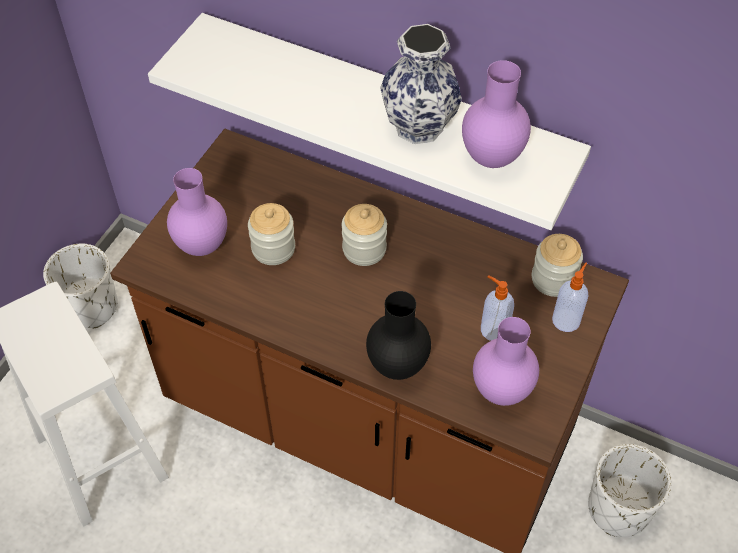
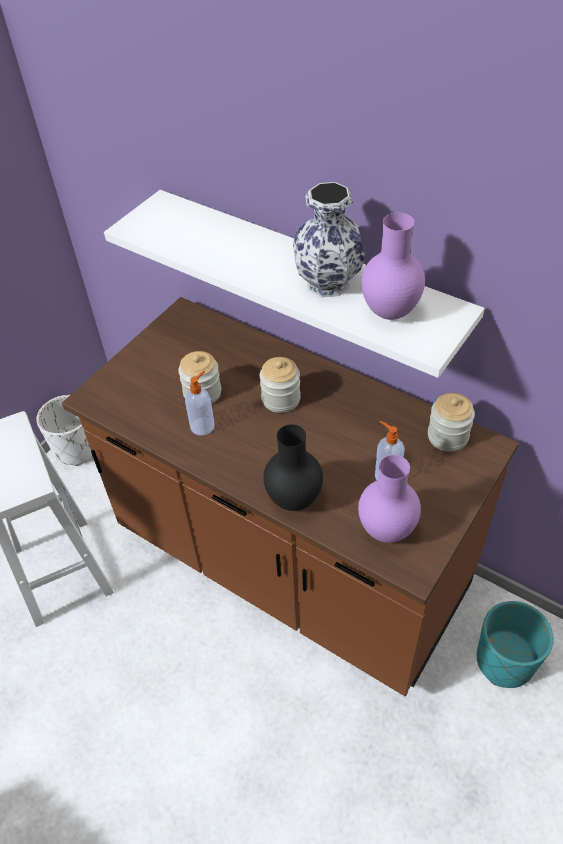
camera: 10 degrees right, 5 degrees down
purple vase [167,168,227,256] -> none
soap dispenser [552,263,588,332] -> soap dispenser moved to [185,371,215,436]
white planter [588,444,672,537] -> turquoise planter [477,601,554,688]

